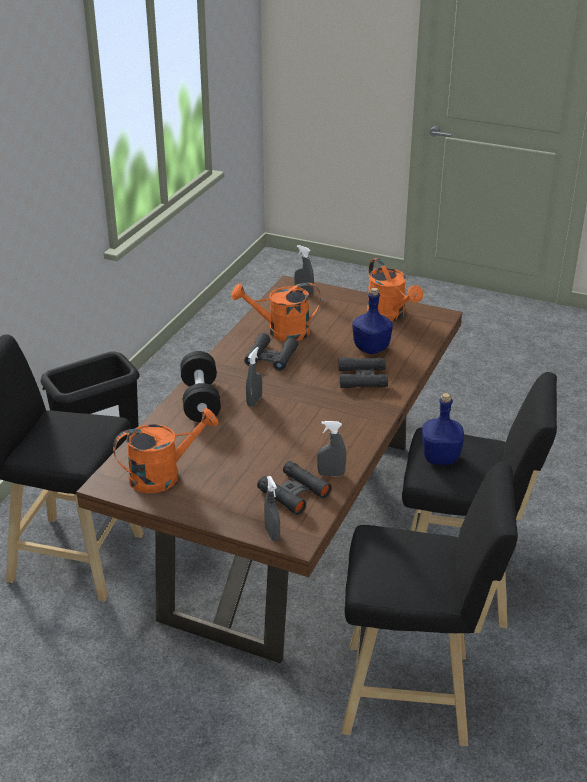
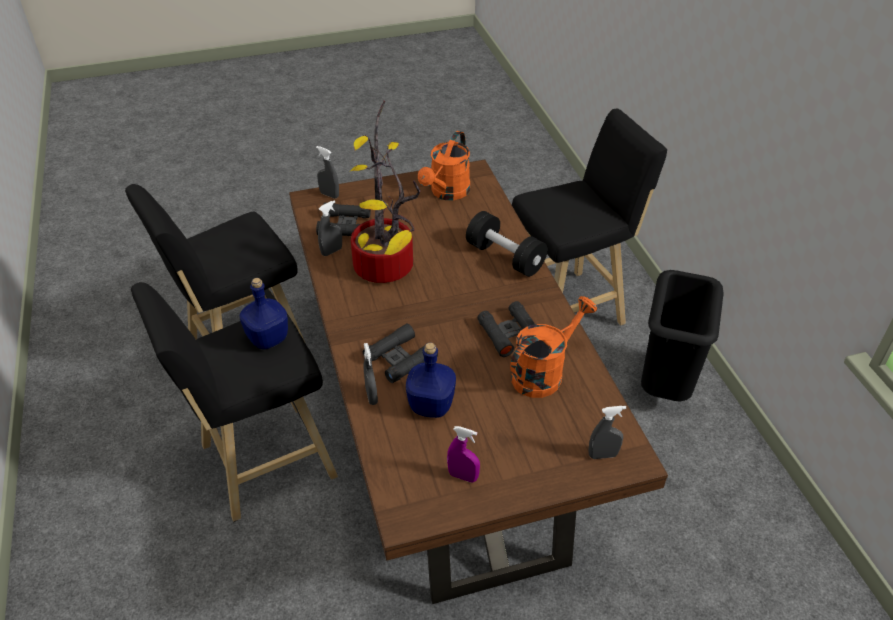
camera: 140 degrees right, 10 degrees up
grey spray bottle [246,347,262,407] -> grey spray bottle moved to [363,343,378,405]
orange watering can [367,258,423,322] -> purple spray bottle [447,426,480,483]
none -> potted plant [350,101,421,283]

